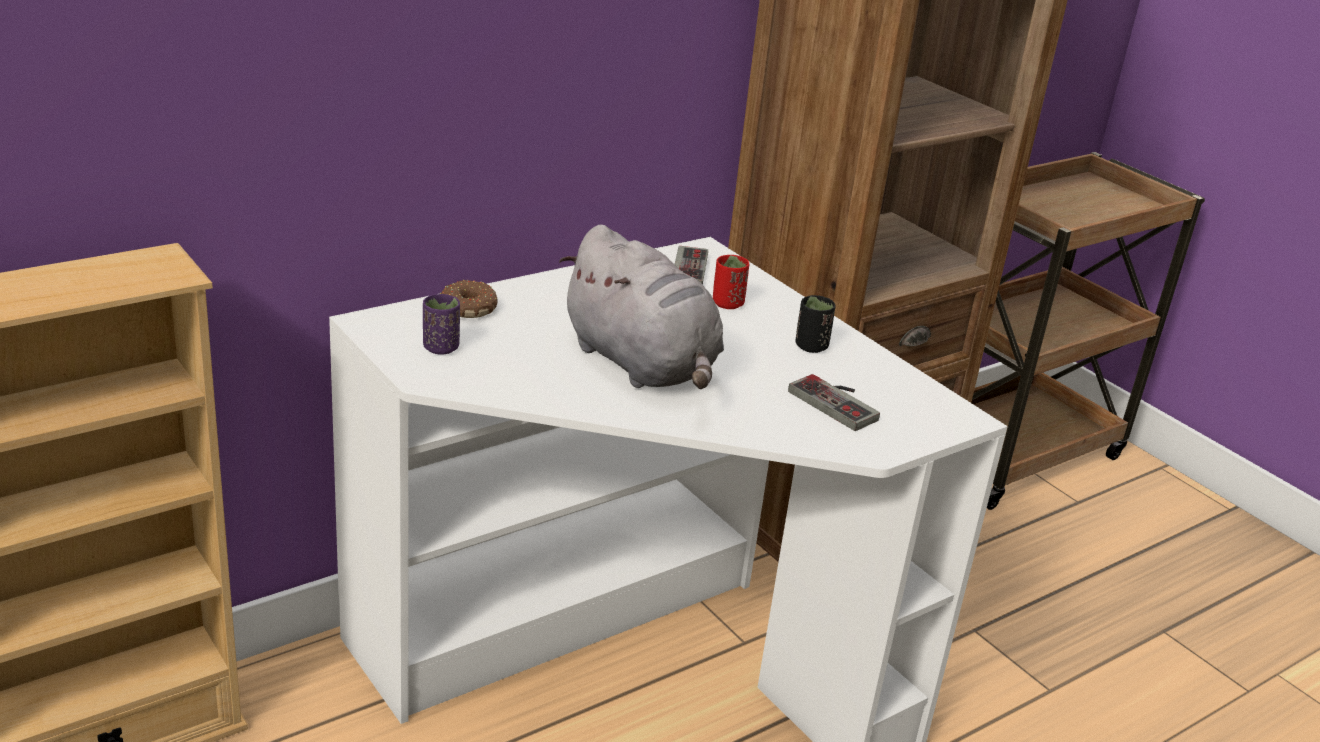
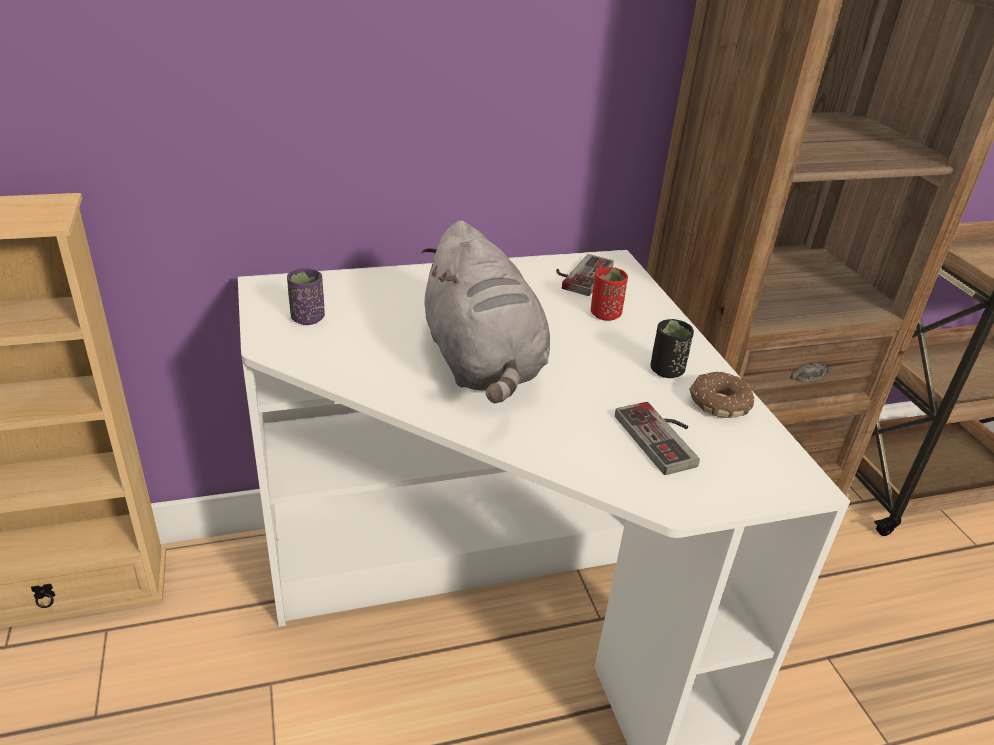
camera: 20 degrees right, 5 degrees up
donut [440,280,498,318] -> donut moved to [689,371,754,418]

